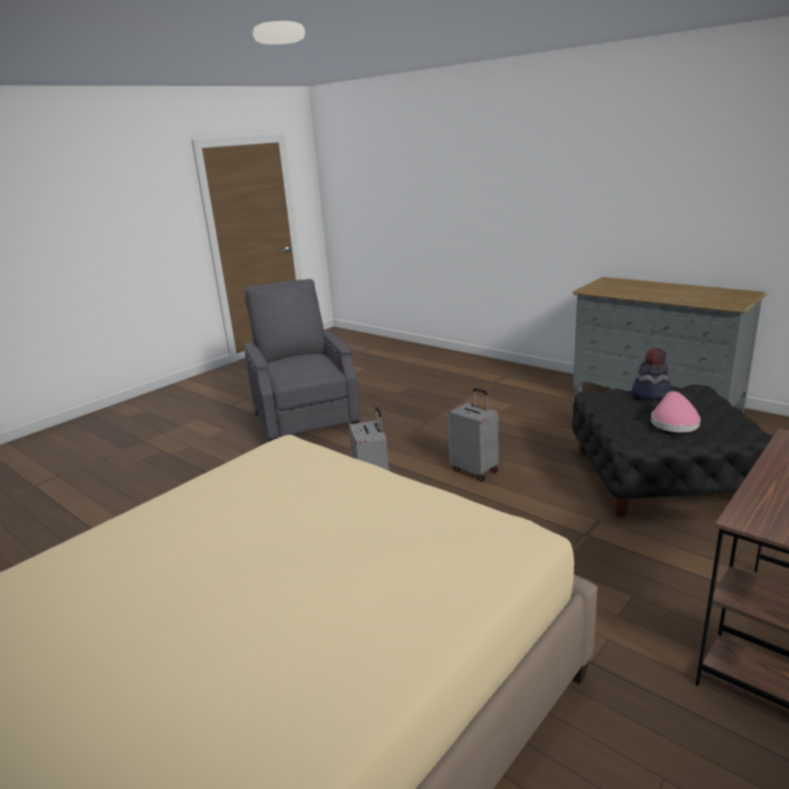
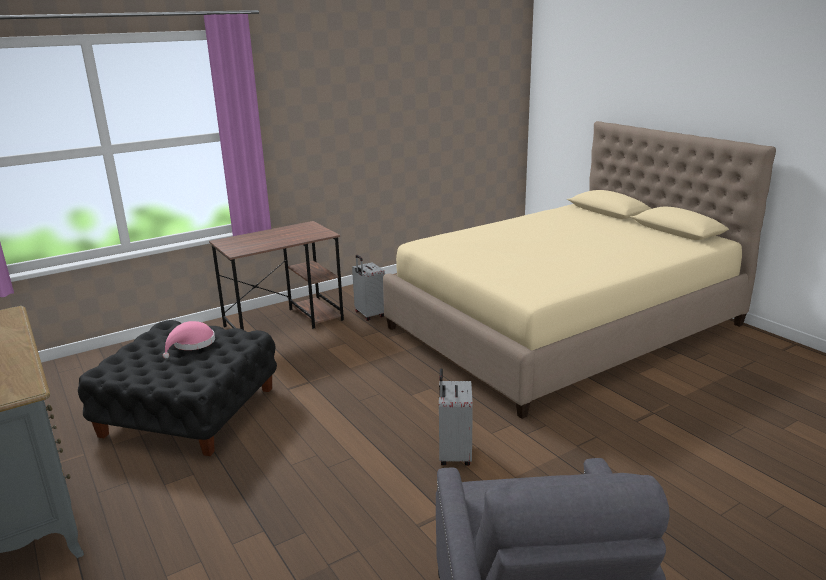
camera: 165 degrees left, 0 degrees up
grey suitcase [448,388,498,481] -> grey suitcase moved to [352,255,385,321]
hat [632,348,671,400] -> none

